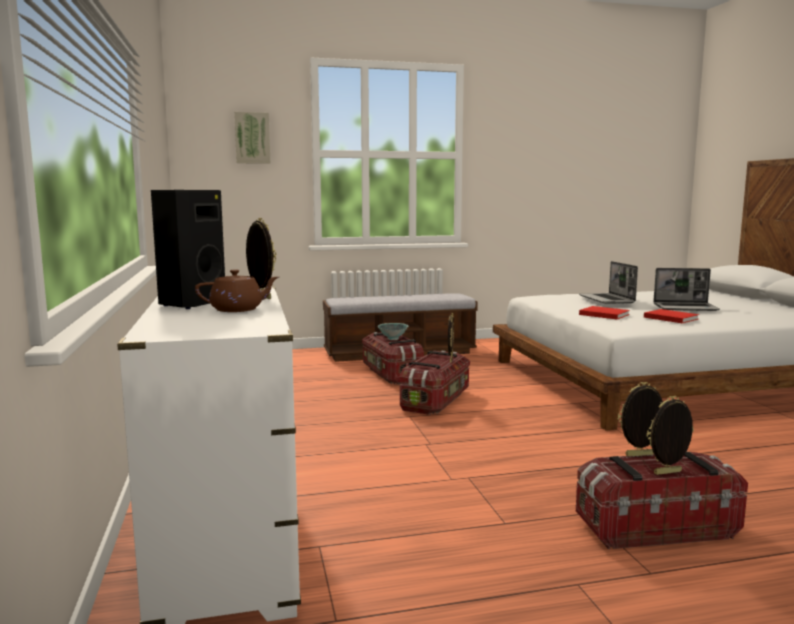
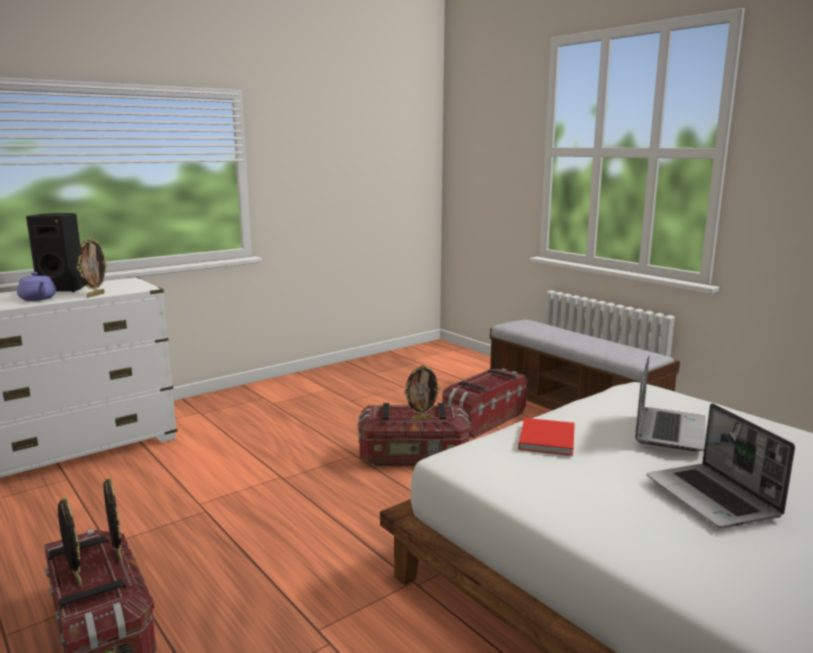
camera: 65 degrees right, 5 degrees up
brown teapot [195,269,279,312] -> purple teapot [17,272,56,301]
picture [234,112,270,164] -> none
bowl [378,323,408,340] -> none
laptop [579,261,638,304] -> laptop turned 150 degrees clockwise [635,356,706,451]
red book [644,309,699,323] -> none

